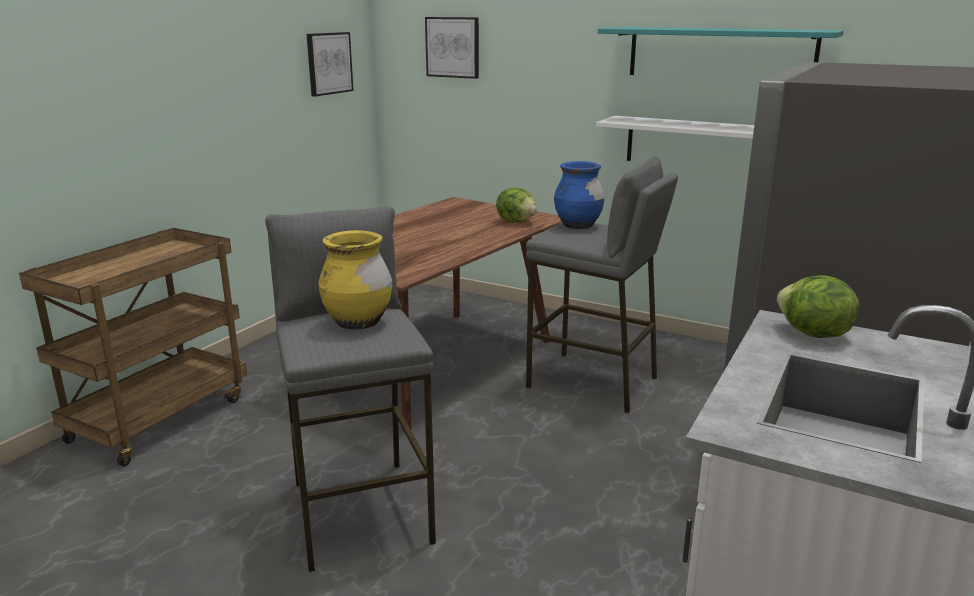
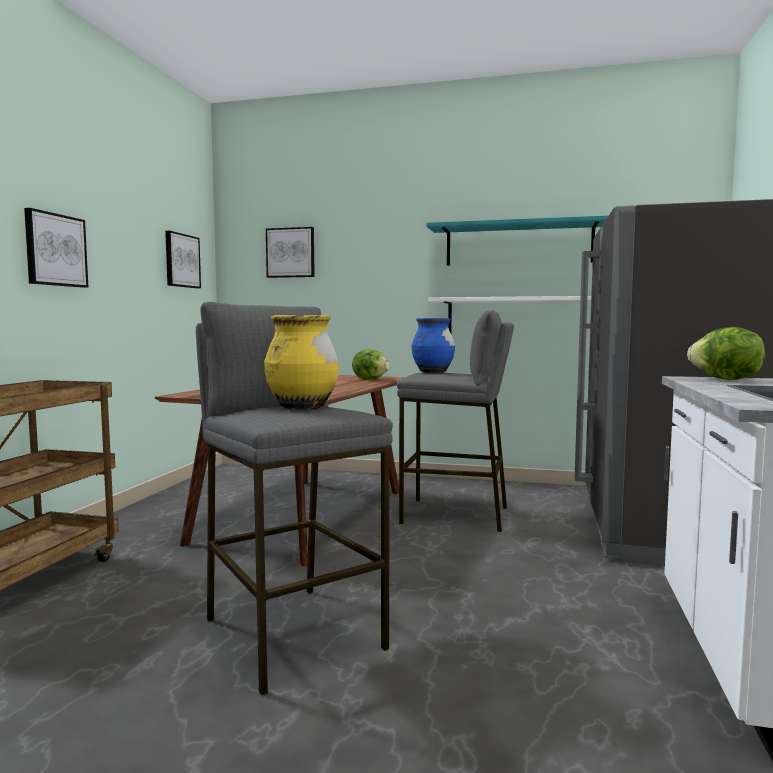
camera: 15 degrees left, 15 degrees down
none -> picture [24,208,88,288]

